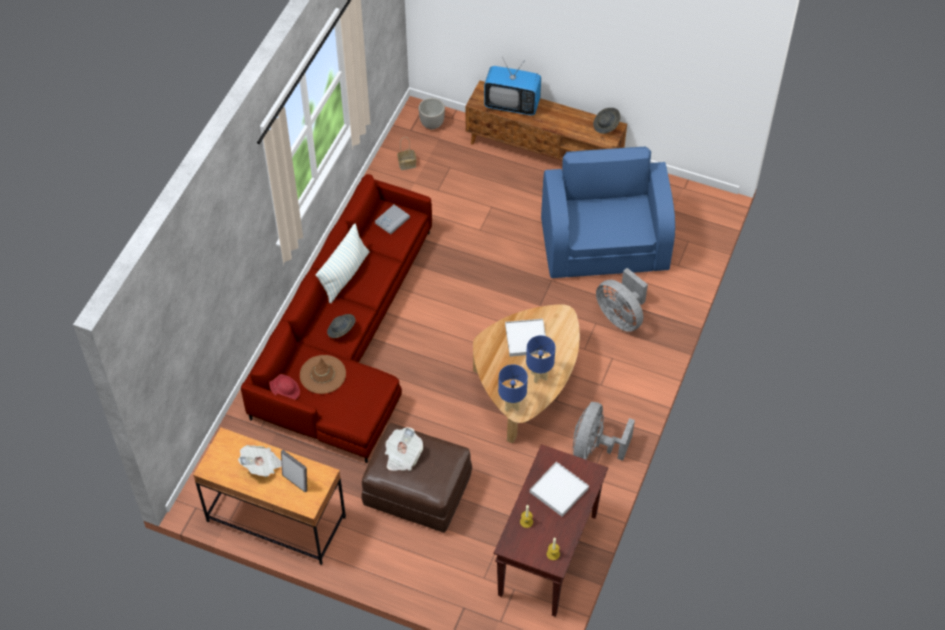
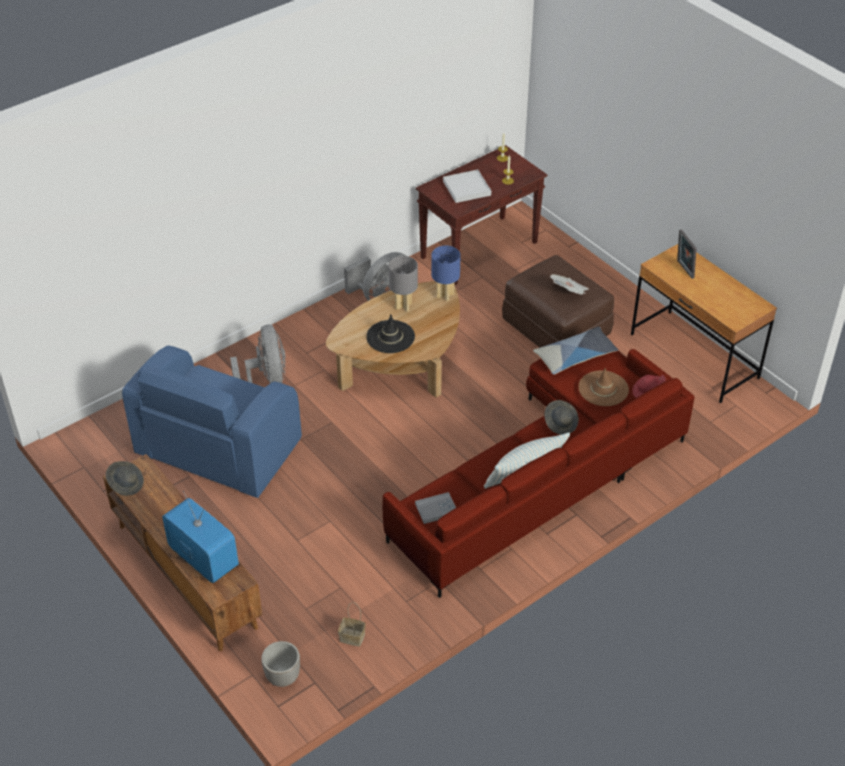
camera: 150 degrees left, 10 degrees down
newspaper [238,445,282,477] -> none
white tray [505,319,548,357] -> black hat [366,315,415,353]
blue table lamp [526,335,555,383] -> grey table lamp [389,256,418,312]
none -> pillow [533,326,619,375]

